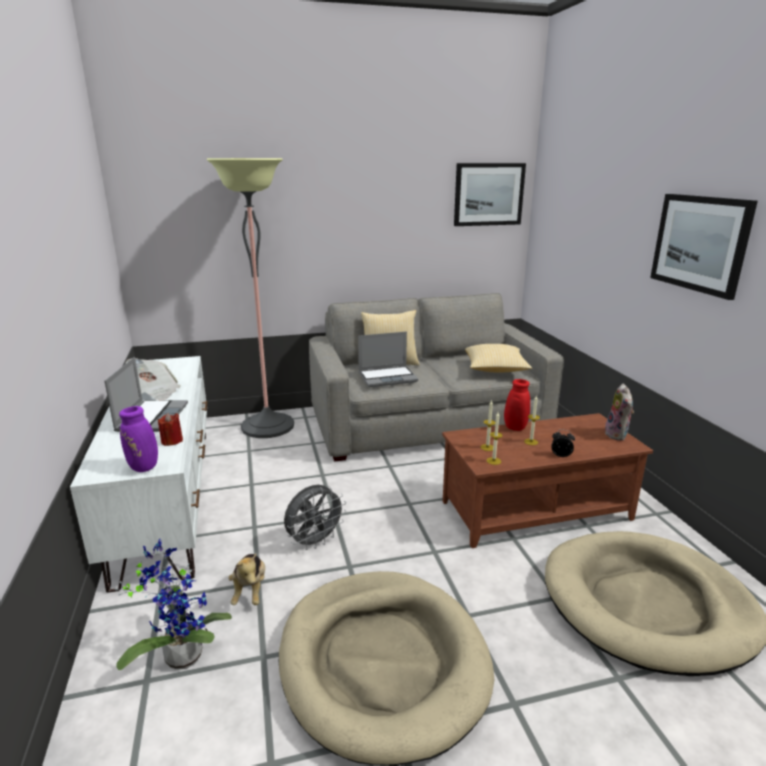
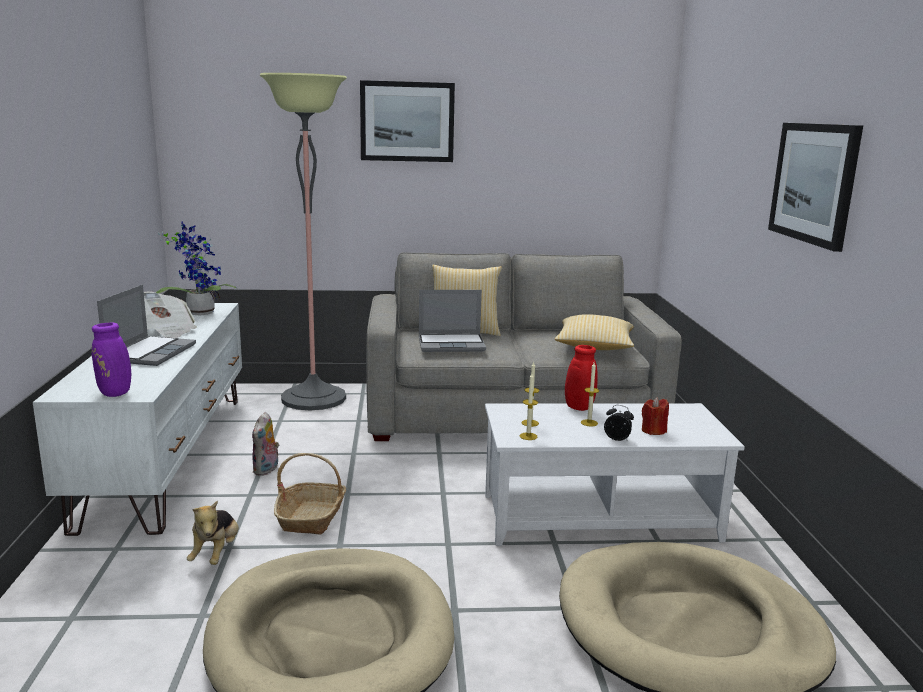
camera: 10 degrees right, 5 degrees down
potted plant [115,538,232,670] -> potted plant moved to [155,221,237,316]
red candle [158,413,183,446] -> red candle moved to [642,397,669,435]
grey fan [284,485,346,550] -> basket [274,453,346,535]
brown coffee table [442,413,653,548] -> white coffee table [485,403,745,546]
picture [454,163,526,226] -> picture moved to [360,80,455,162]
plush toy [605,384,634,441] -> plush toy moved to [252,412,279,476]

